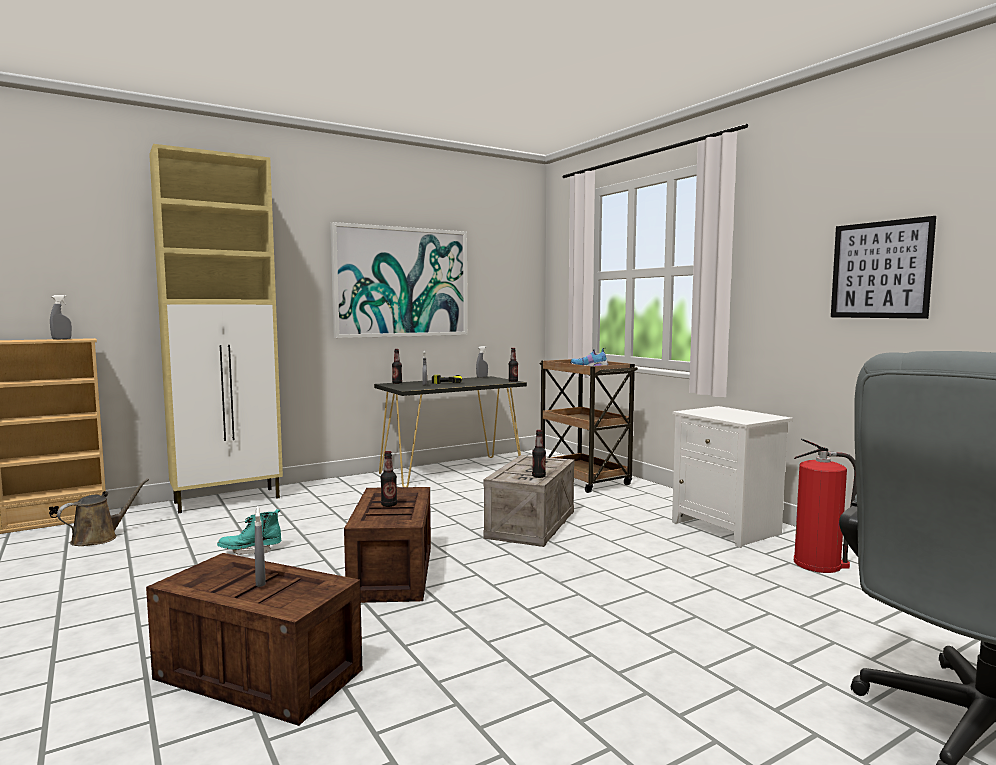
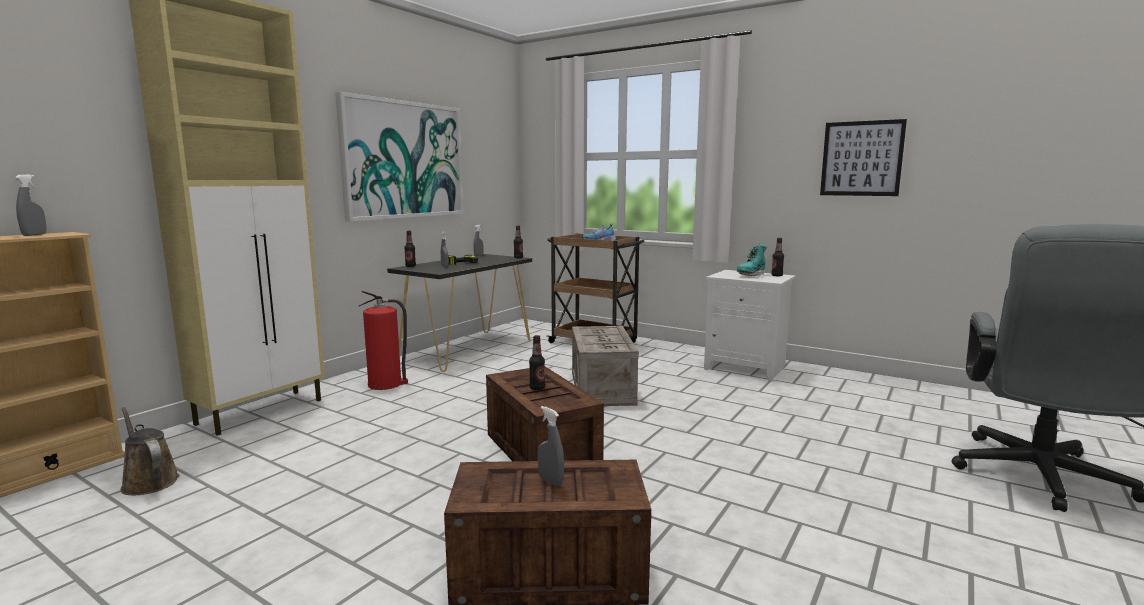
camera: 25 degrees left, 5 degrees up
brown watering can [57,479,149,546] -> brown watering can turned 60 degrees counterclockwise [121,407,180,495]
turquoise boot [217,509,281,555] -> turquoise boot moved to [737,244,767,276]
bottle [532,430,546,478] -> bottle moved to [771,238,784,276]
fire extinguisher [794,439,857,573] -> fire extinguisher moved to [358,291,408,390]

